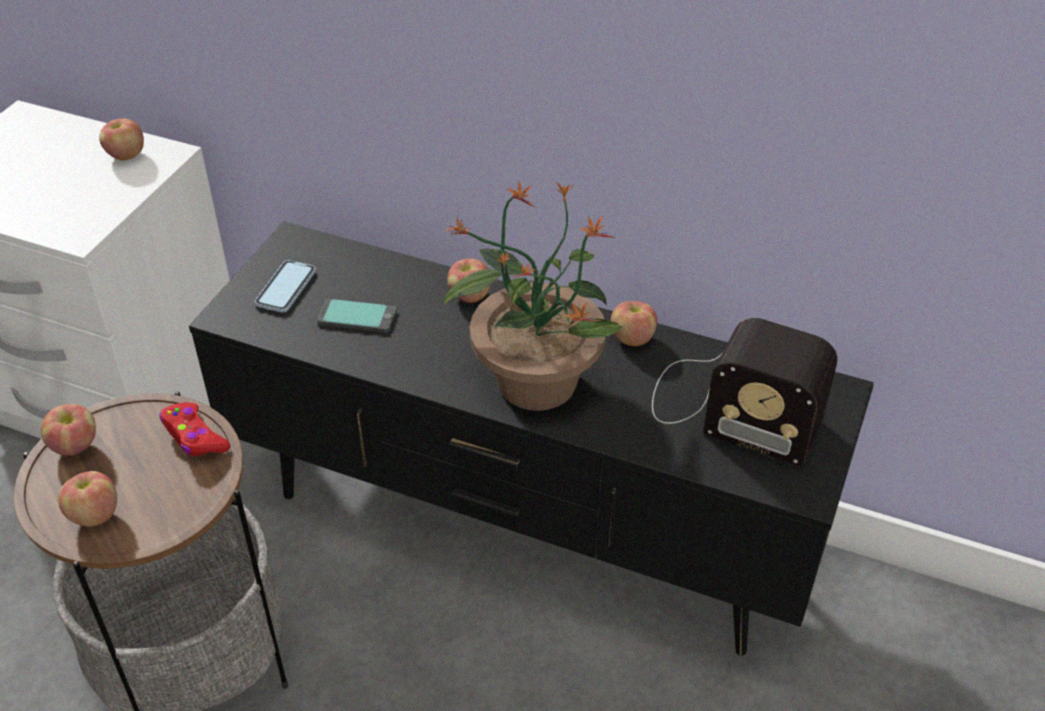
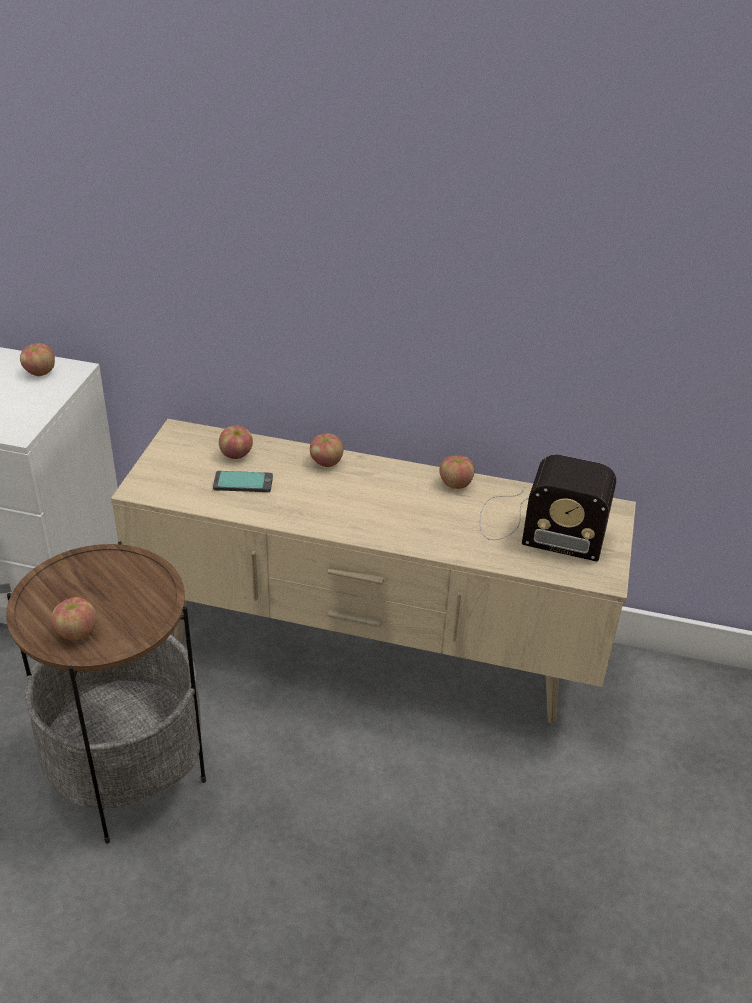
camera: 10 degrees left, 5 degrees down
apple [40,404,96,456] -> apple moved to [219,426,253,459]
red game controller [160,402,231,456] -> none
black tv stand [189,221,873,656] -> beige tv stand [111,419,636,724]
phone [255,260,316,312] -> none
potted plant [443,181,622,411] -> none

